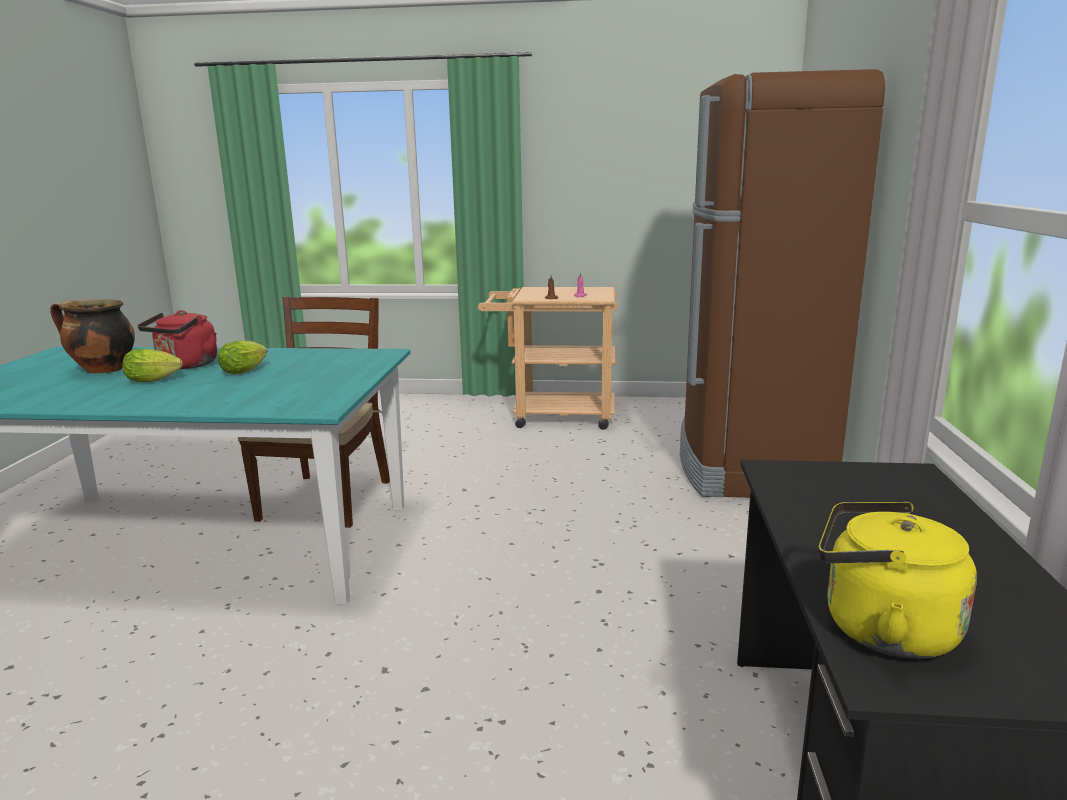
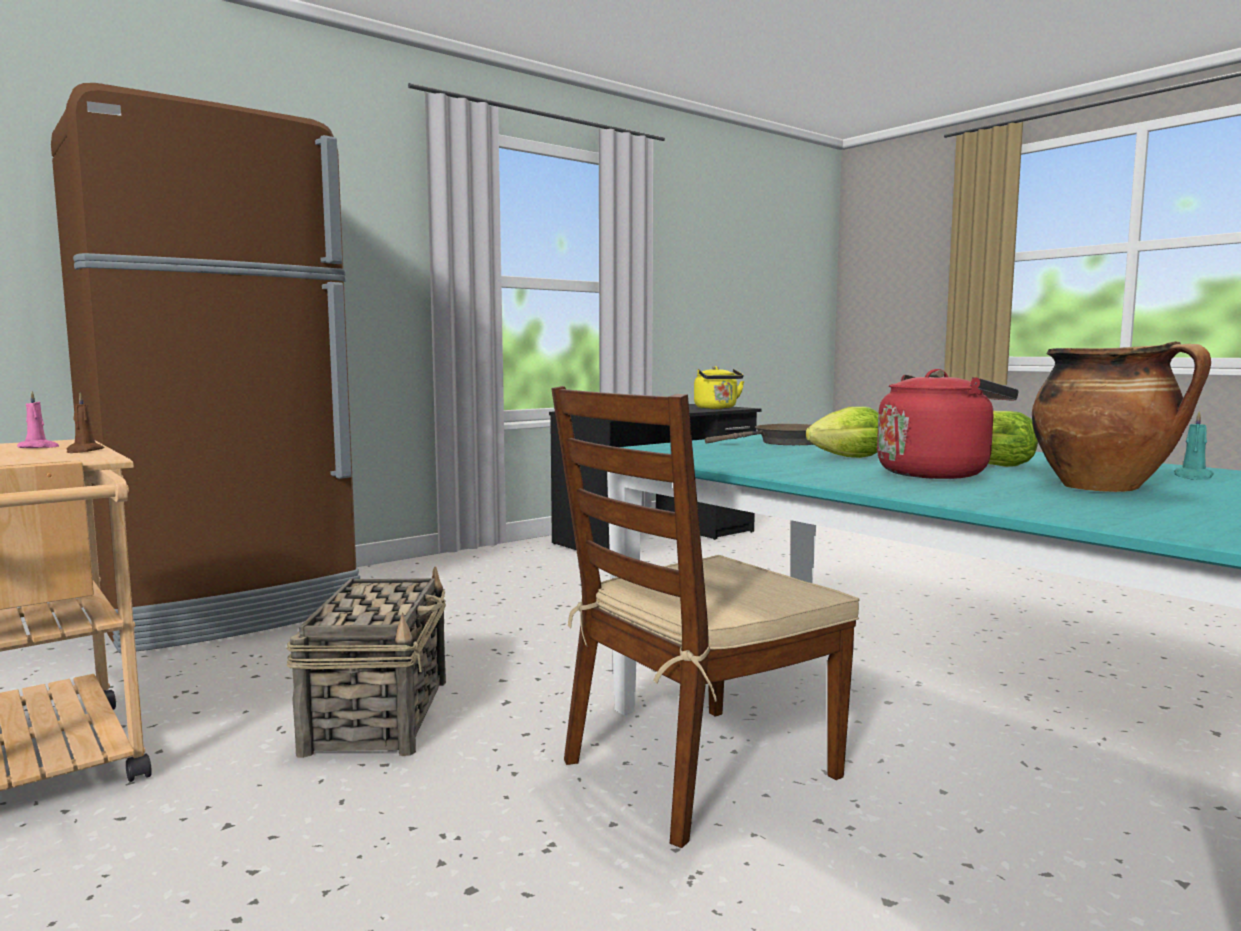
camera: 135 degrees left, 10 degrees down
none -> basket [286,567,446,758]
none -> brown frying pan [705,424,814,445]
none -> turquoise candle [1174,411,1214,480]

